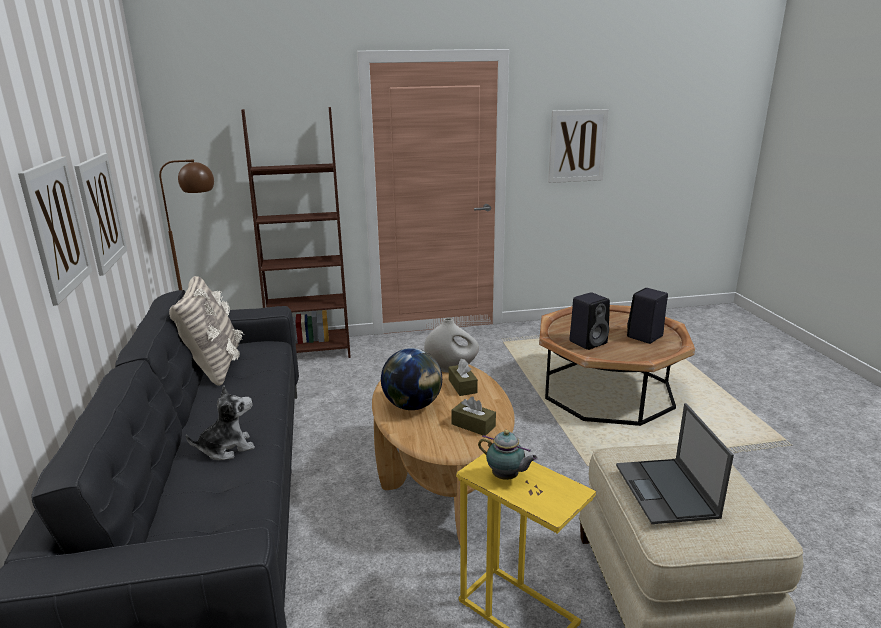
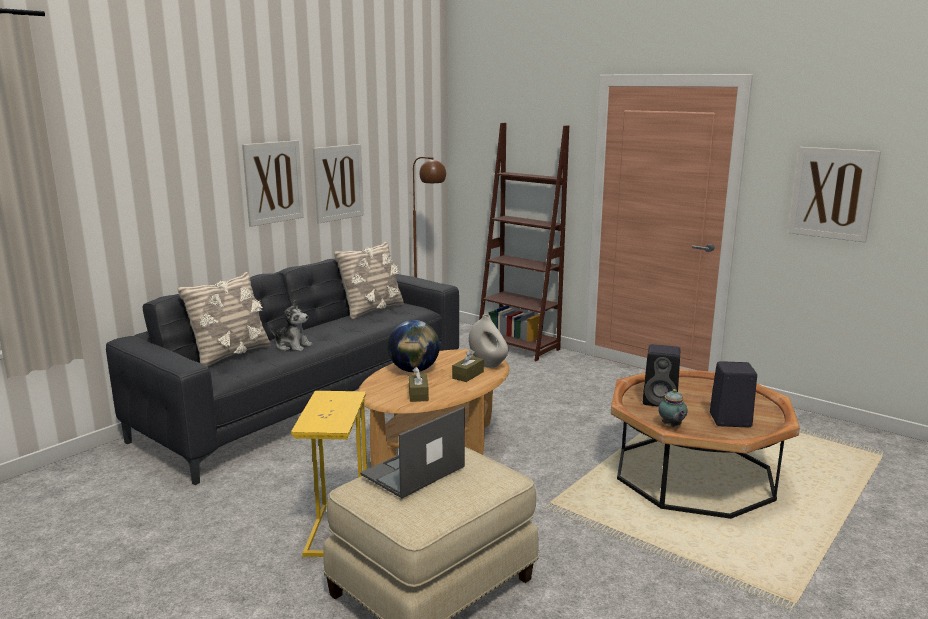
camera: 50 degrees right, 5 degrees down
teapot [478,430,538,480] -> teapot moved to [658,389,688,427]
none -> beige pillow [177,272,271,367]

